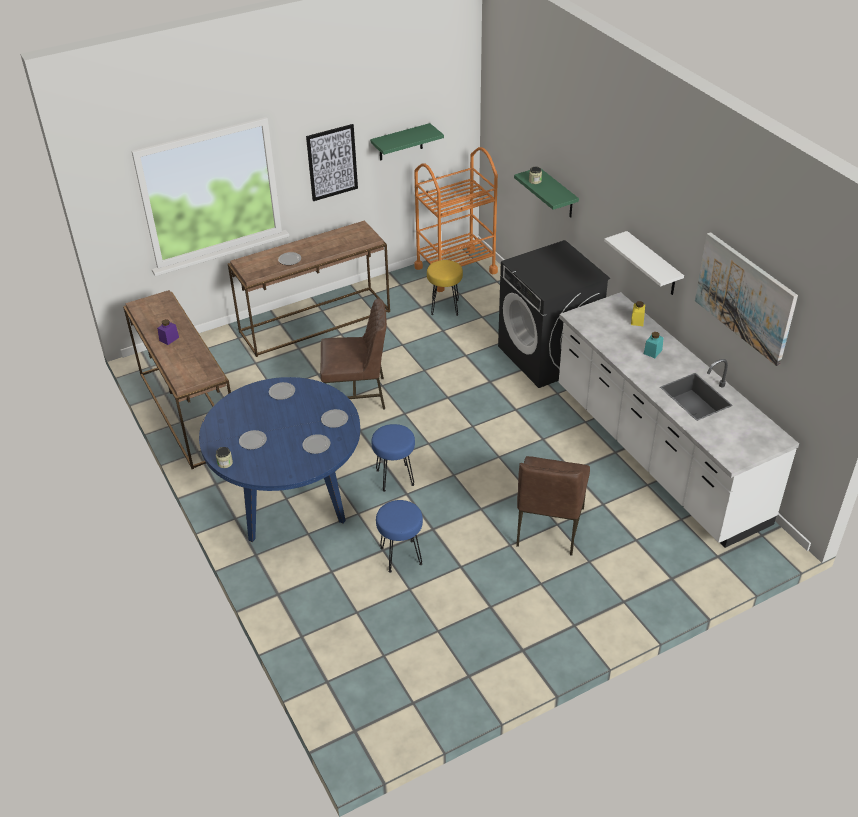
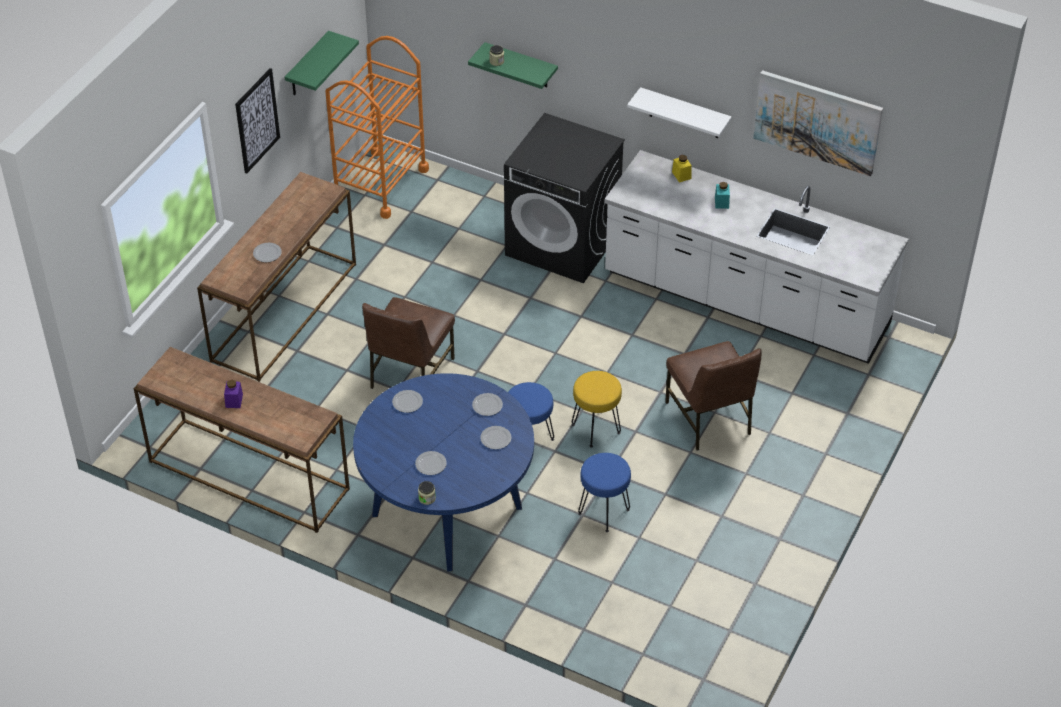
camera: 35 degrees left, 5 degrees up
brown chair [320,298,387,410] -> brown chair turned 150 degrees clockwise [362,297,455,389]
yellow stool [427,260,463,316] -> yellow stool moved to [572,371,622,447]

